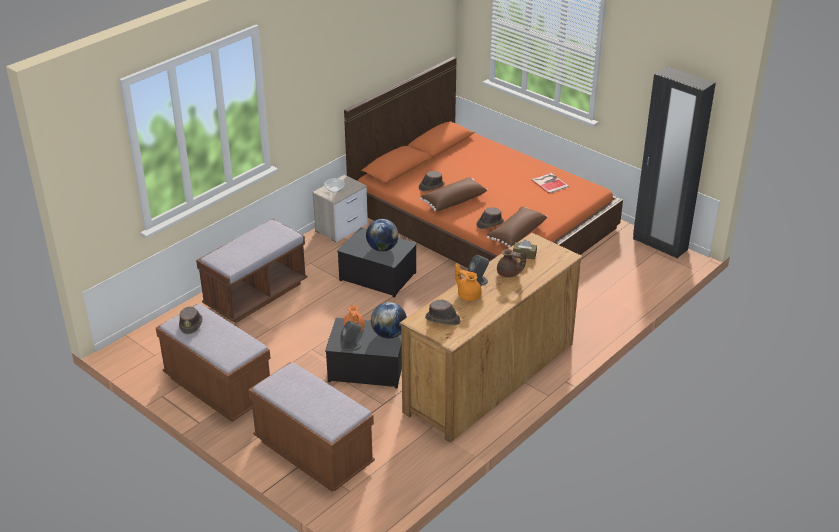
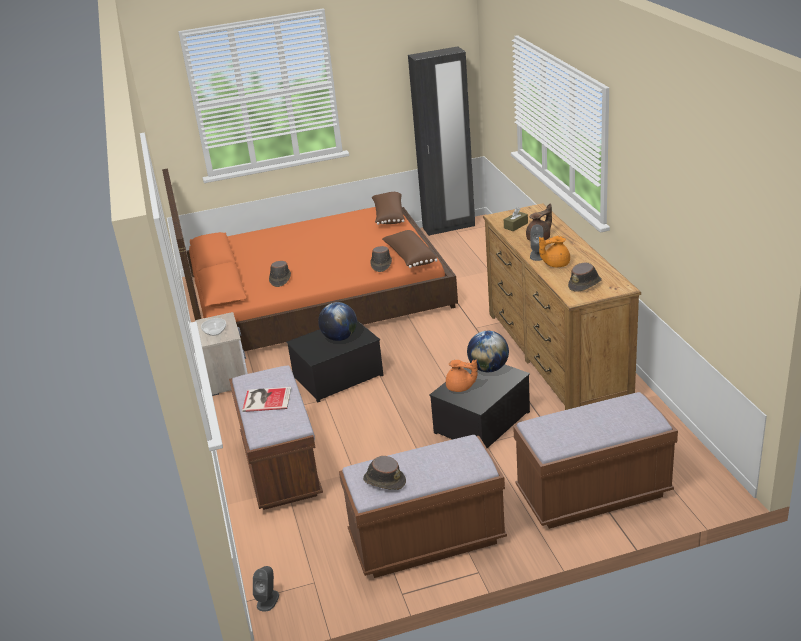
camera: 55 degrees left, 5 degrees down
grey speaker [341,321,361,351] -> grey speaker moved to [253,566,279,612]
brown pillow [420,177,488,211] -> brown pillow moved to [372,192,405,225]
book [531,173,569,194] -> book moved to [242,387,291,412]

